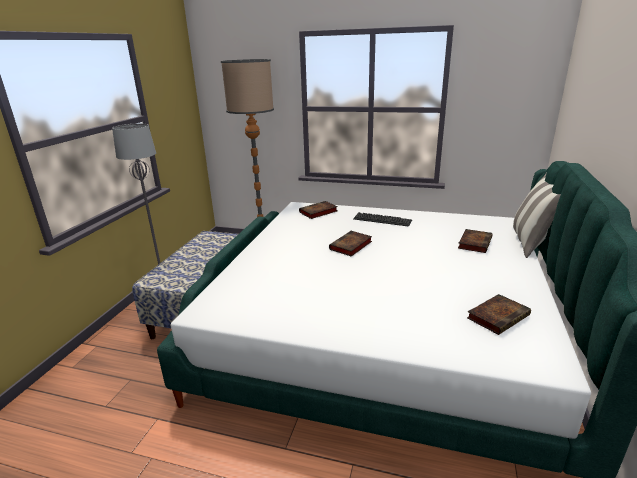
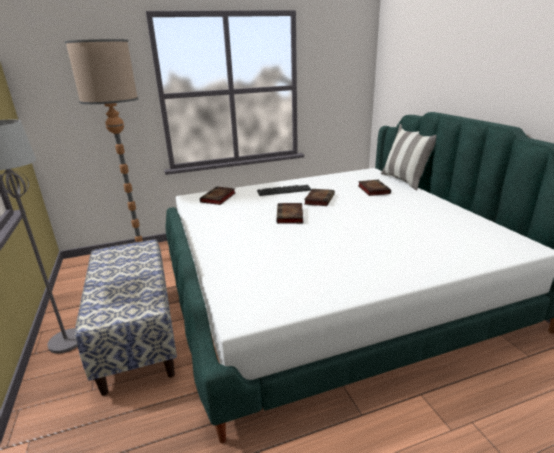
camera: 35 degrees left, 0 degrees up
book [467,294,531,335] -> book moved to [304,189,335,206]

